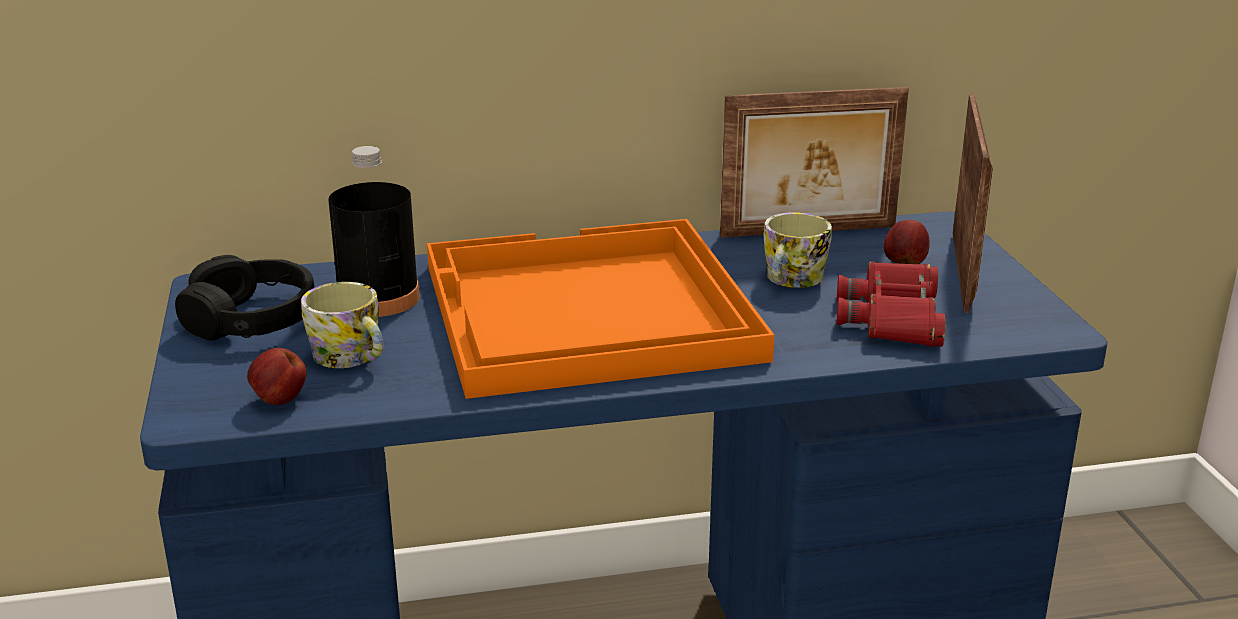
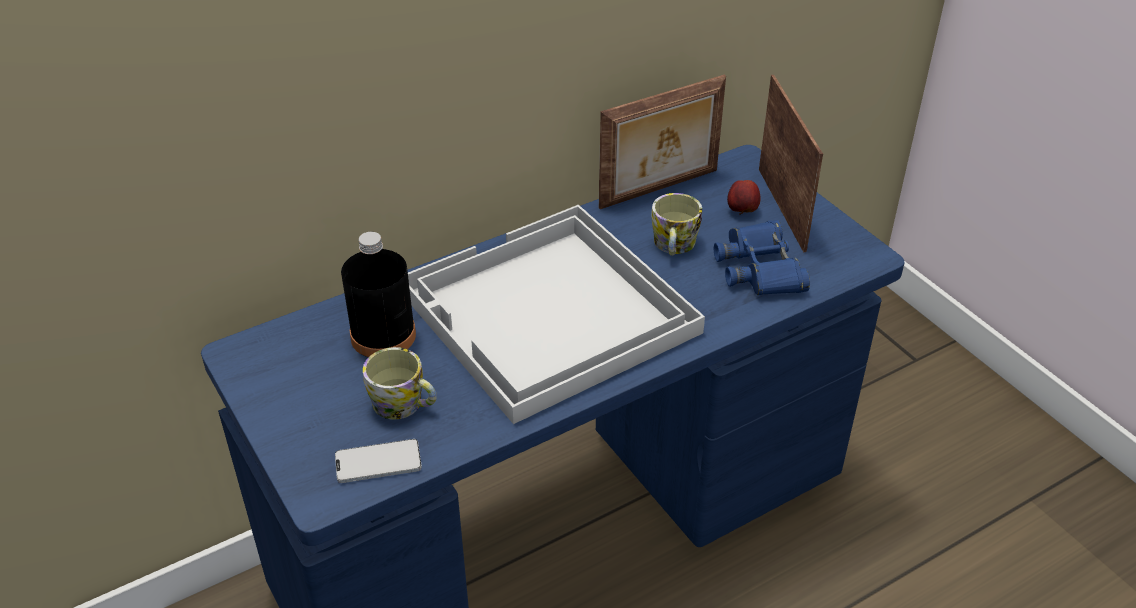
camera: 20 degrees left, 15 degrees up
black headphones [175,255,315,341] -> none
apple [247,348,306,405] -> phone [335,439,422,483]
orange tray [427,219,774,399] -> white tray [408,205,705,424]
red binoculars [837,261,946,347] -> blue binoculars [714,220,810,295]

